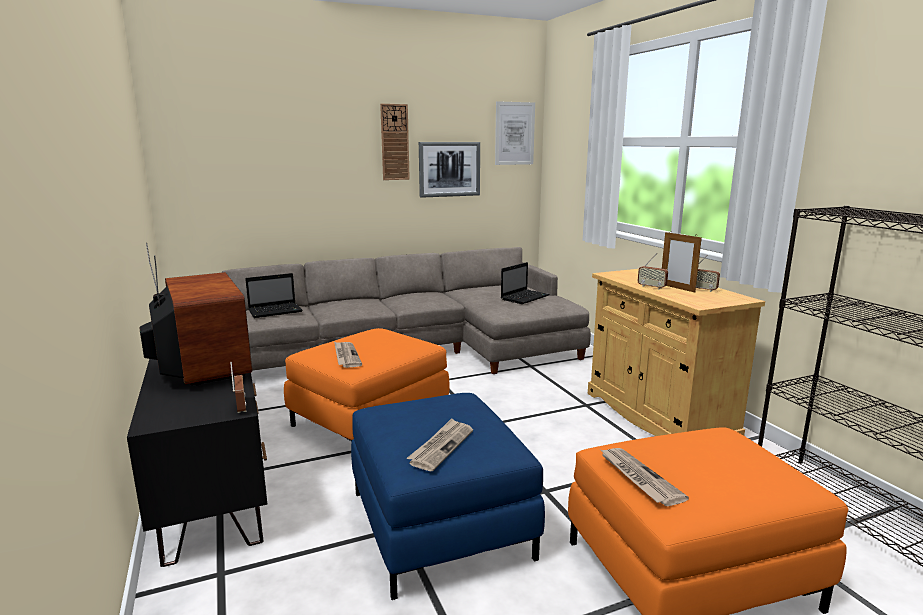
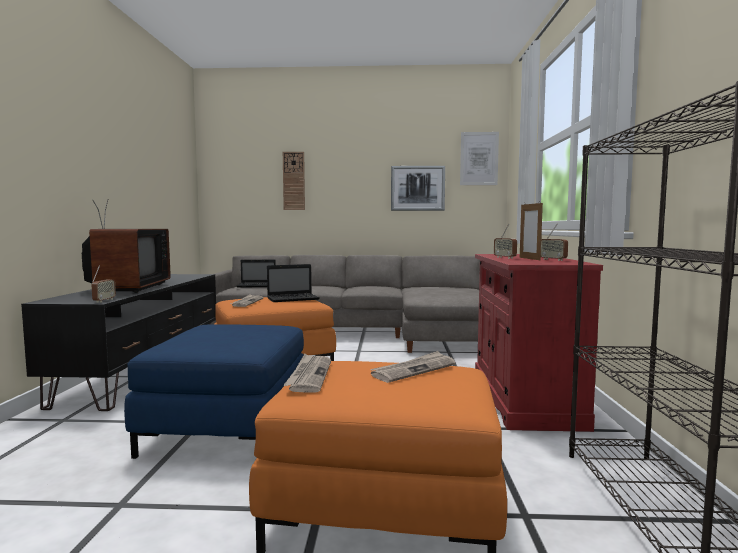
camera: 25 degrees right, 10 degrees down
wall clock [380,104,410,180] -> wall clock moved to [283,152,305,210]
newspaper [407,418,473,471] -> newspaper moved to [370,351,456,383]
laptop [501,262,550,304] -> laptop moved to [267,264,320,302]
beige cabinet [588,269,765,436] -> red cabinet [475,254,603,432]

